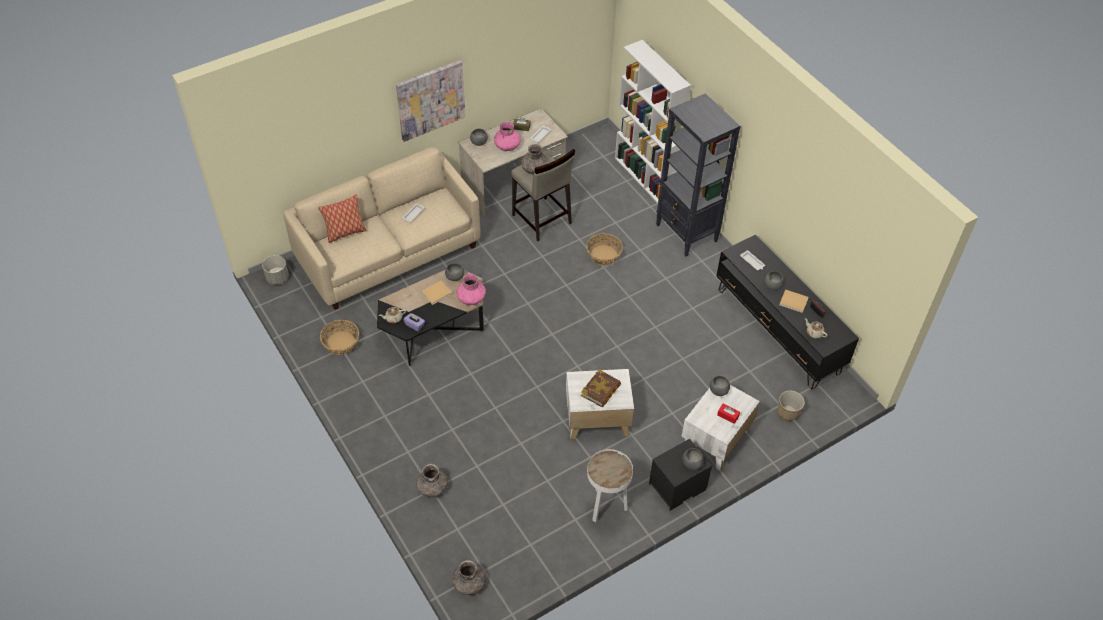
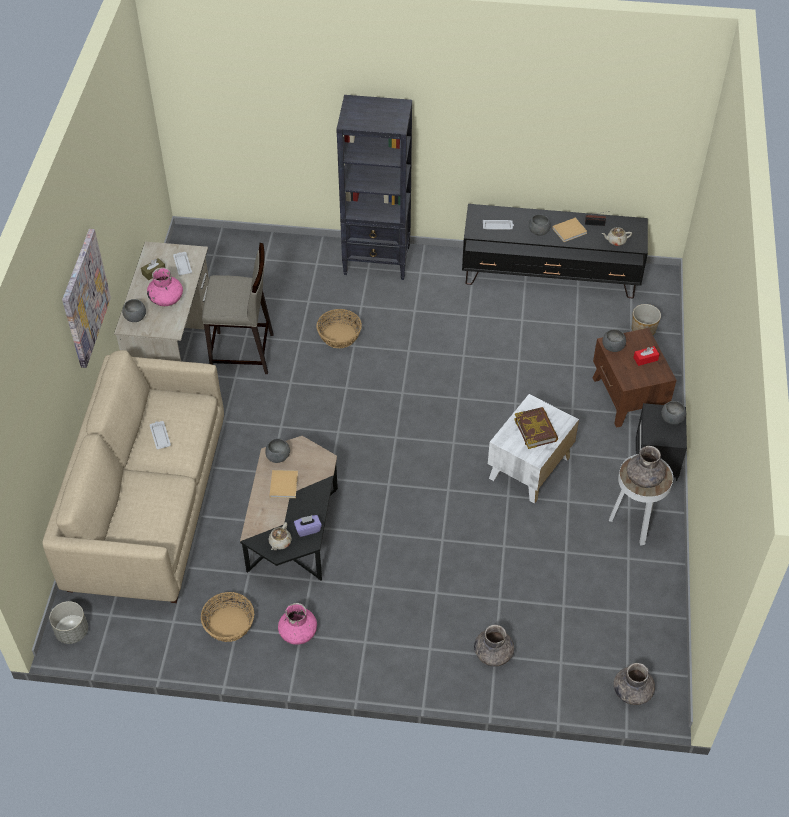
camera: 50 degrees left, 0 degrees up
pillow [318,195,367,243] -> none
pink vase [457,273,486,305] -> pink vase moved to [278,603,317,645]
grey vase [521,144,549,174] -> grey vase moved to [627,446,666,488]
white bookcase [615,40,691,203] -> none
white side table [681,385,760,471] -> brown side table [593,328,676,428]

